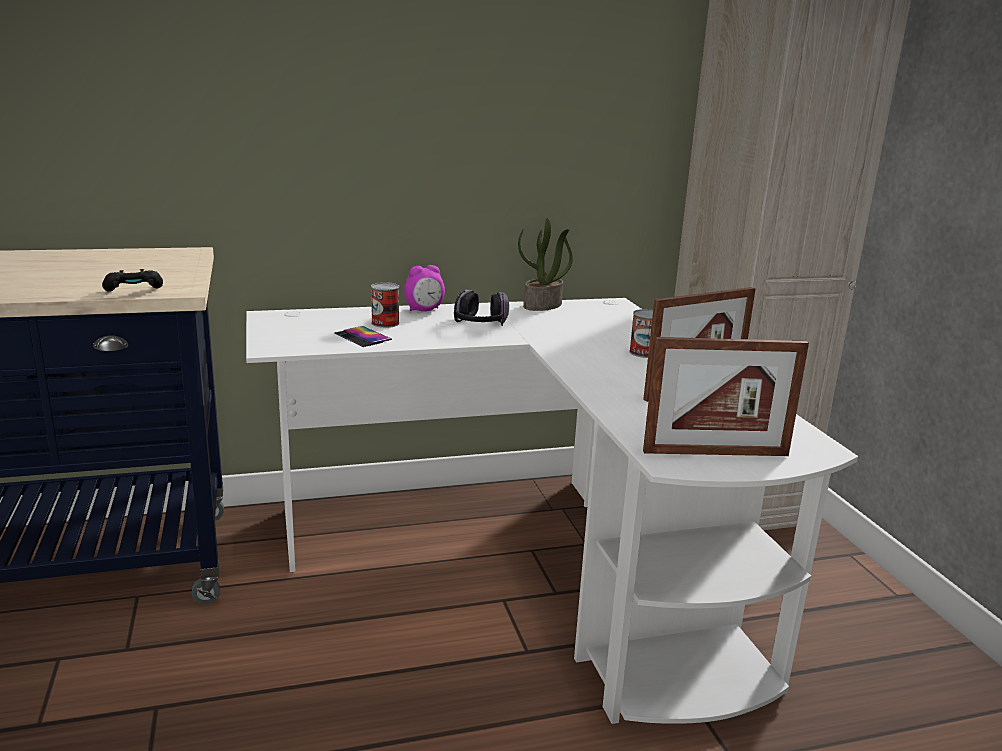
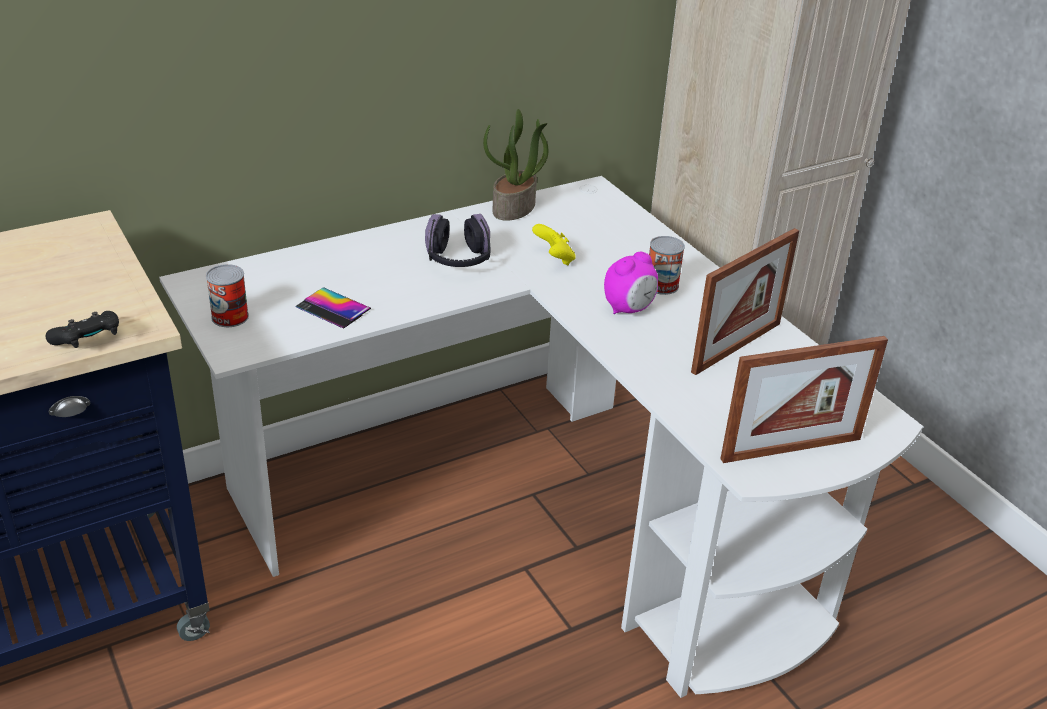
camera: 15 degrees left, 15 degrees up
can [371,282,399,328] -> can moved to [206,264,249,327]
alarm clock [404,265,445,312] -> alarm clock moved to [604,252,658,314]
none -> yellow game controller [532,224,576,265]

